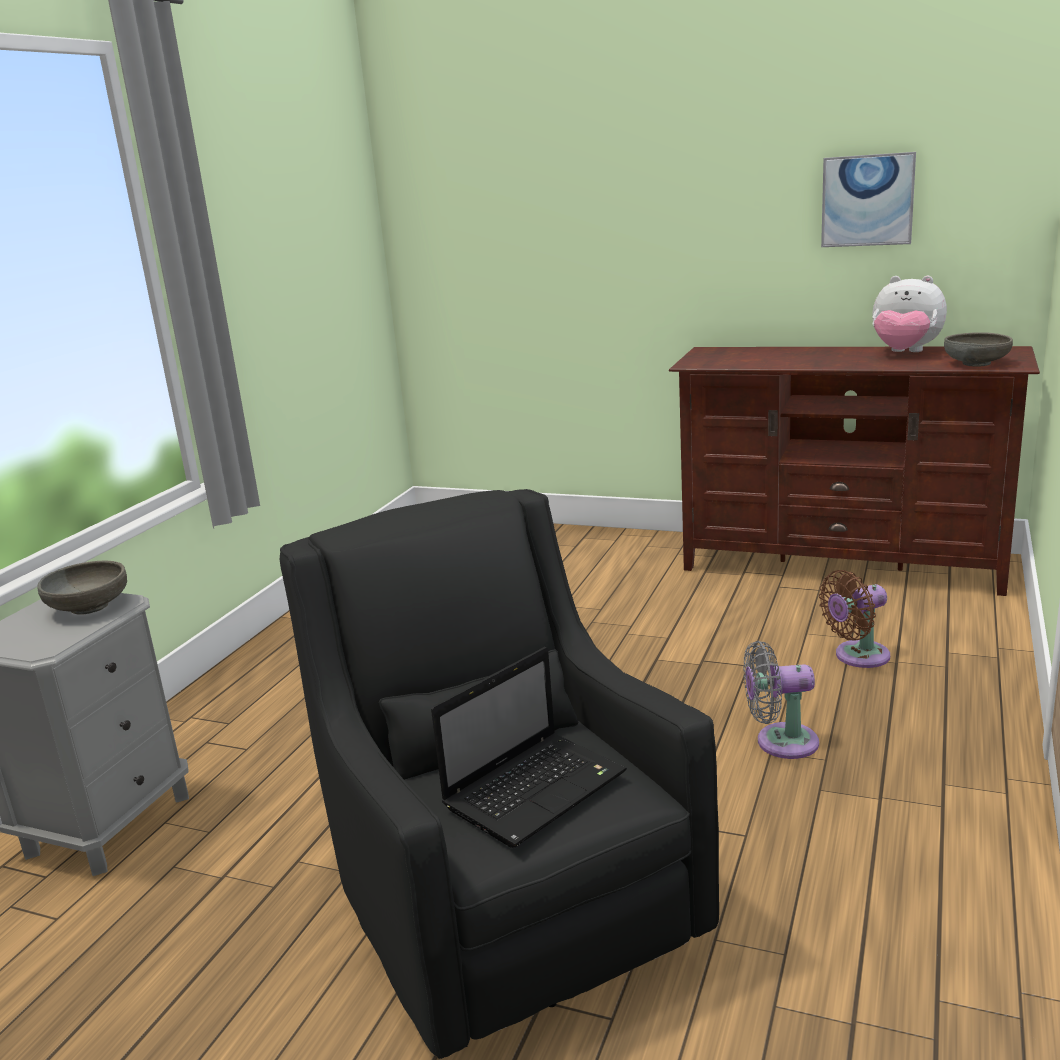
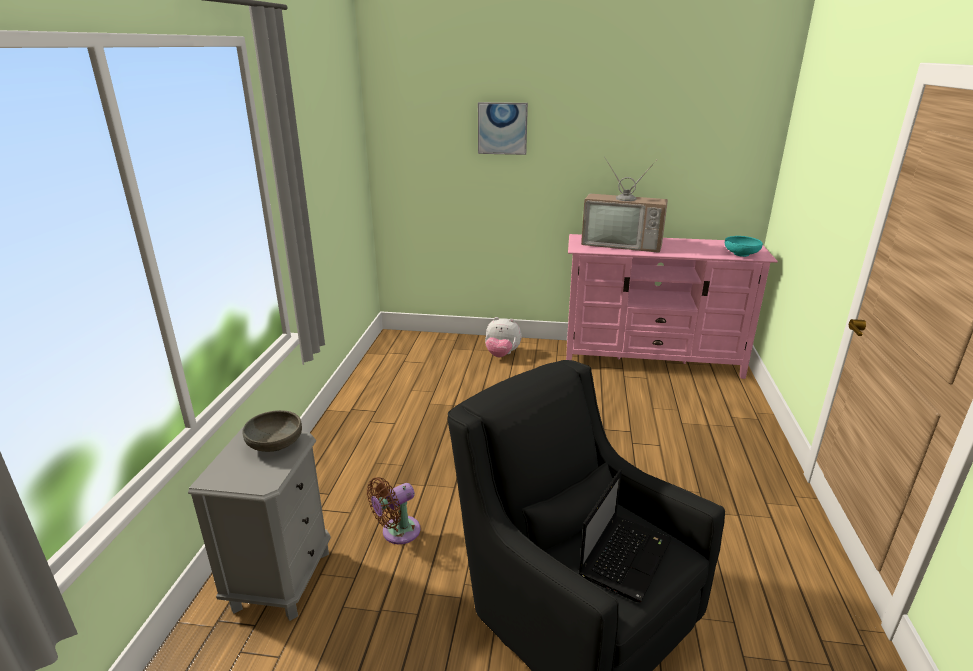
camera: 15 degrees left, 5 degrees up
brown tv stand [669,346,1040,596] -> pink tv stand [566,234,778,379]
grey fan [743,641,819,759] -> none
brown fan [819,570,890,668] -> brown fan moved to [367,477,421,544]
picture [821,152,916,247] -> picture moved to [478,102,528,155]
plush toy [872,276,947,352] -> plush toy moved to [485,317,522,357]
grey bowl [944,332,1013,367] -> turquoise bowl [725,236,763,257]
none -> television [581,156,668,253]

